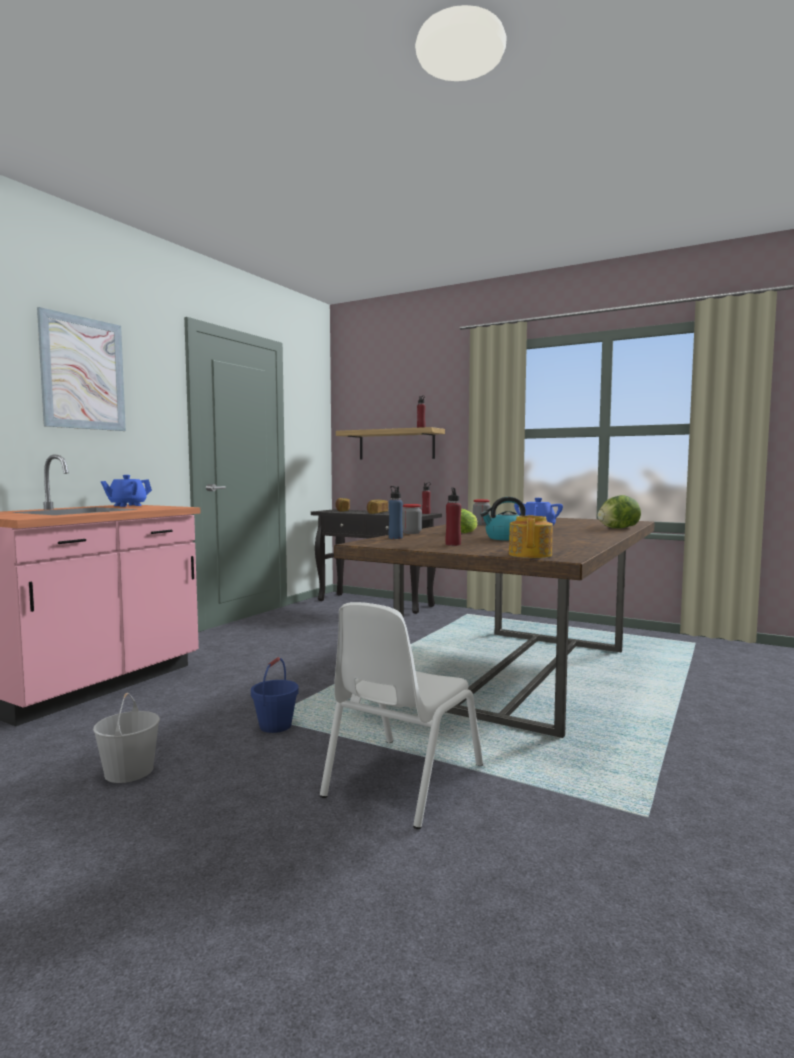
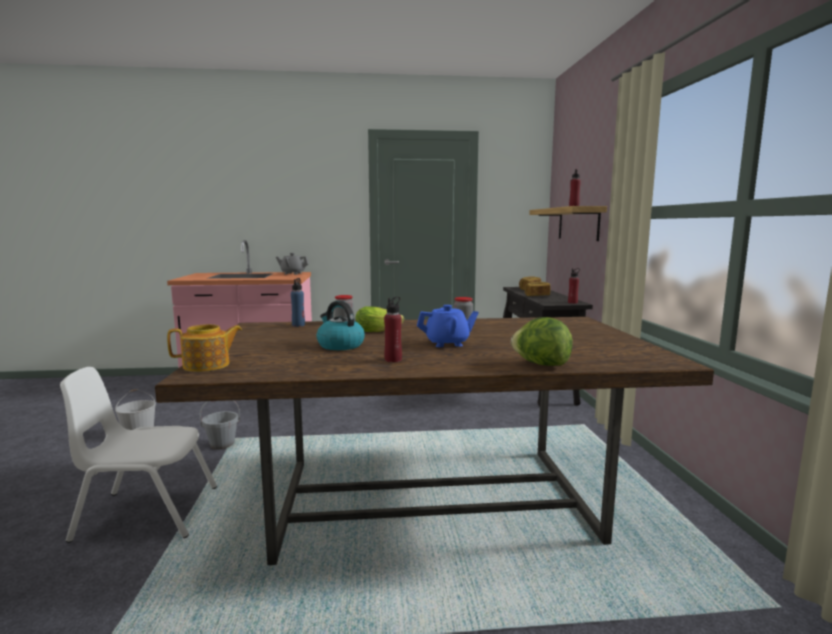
camera: 55 degrees right, 5 degrees up
picture [37,307,126,431] -> none
blue teapot [100,475,152,507] -> grey teapot [276,253,309,275]
blue bucket [251,657,299,733] -> grey bucket [200,400,240,450]
red bottle [446,488,461,546] -> red bottle moved to [384,297,402,362]

